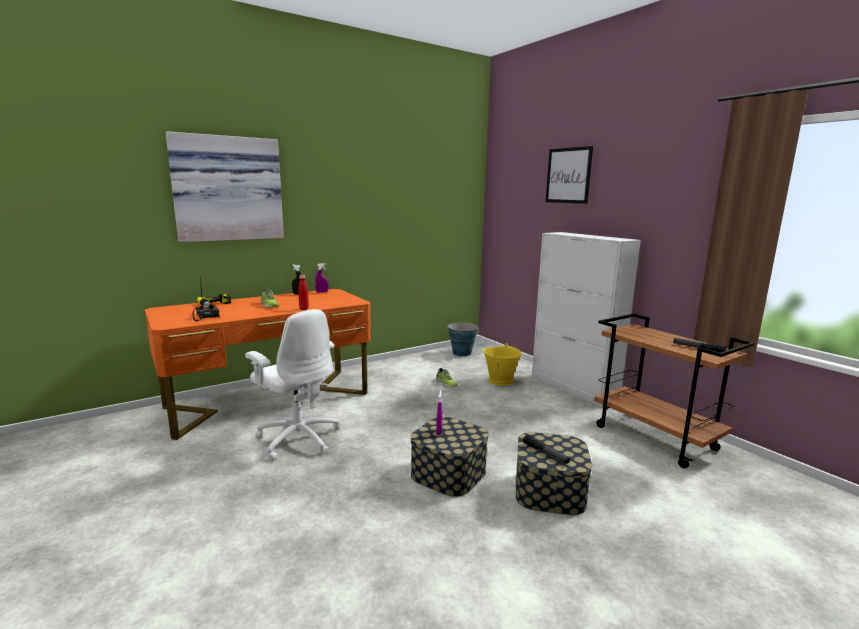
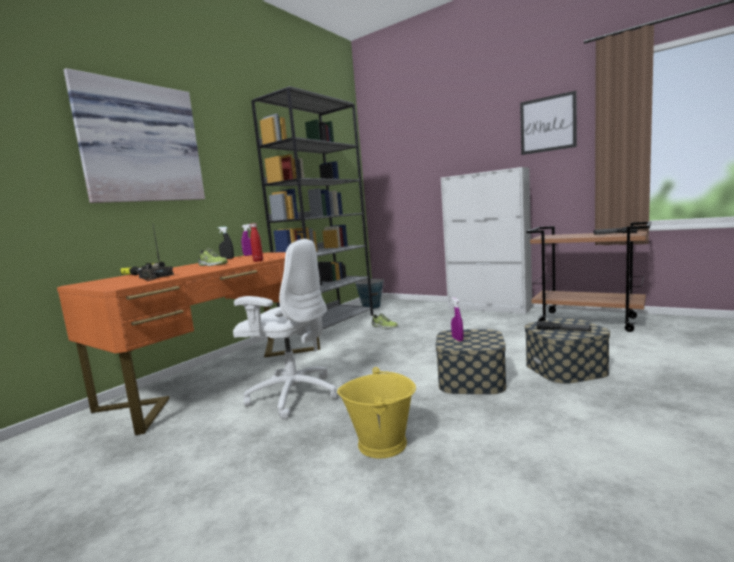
camera: 20 degrees left, 5 degrees down
yellow bucket [483,343,522,386] -> yellow bucket moved to [337,367,416,459]
picture [546,146,593,204] -> picture moved to [520,91,577,155]
none -> grey bookcase [251,86,373,329]

